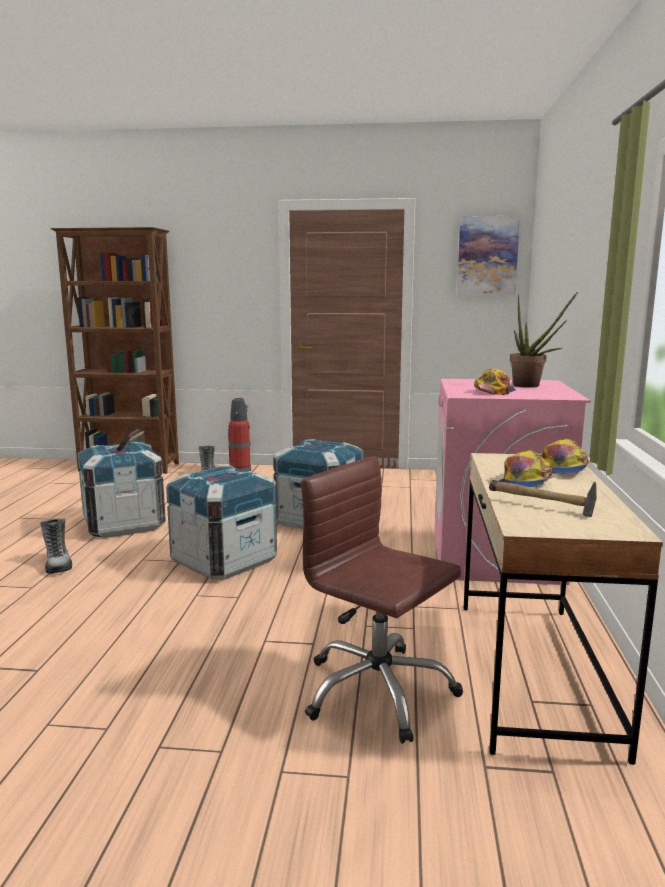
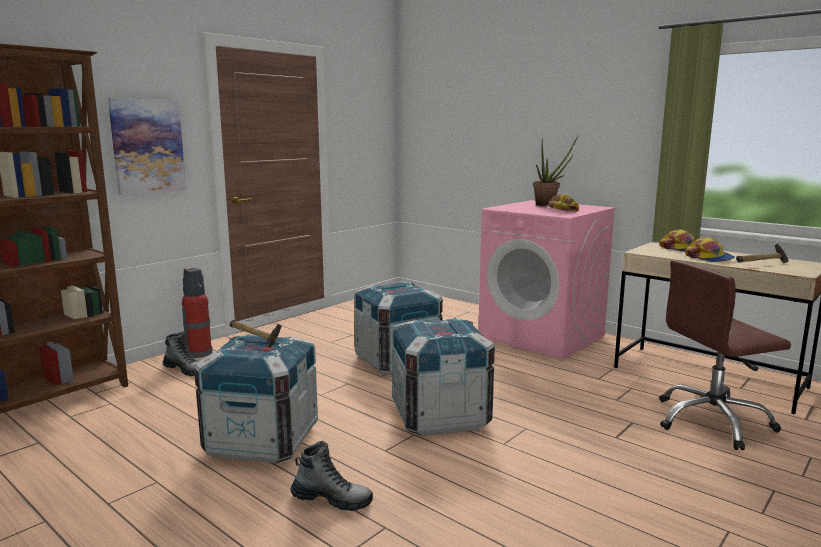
camera: 55 degrees left, 0 degrees up
picture [457,216,520,295] -> picture moved to [108,98,186,195]

